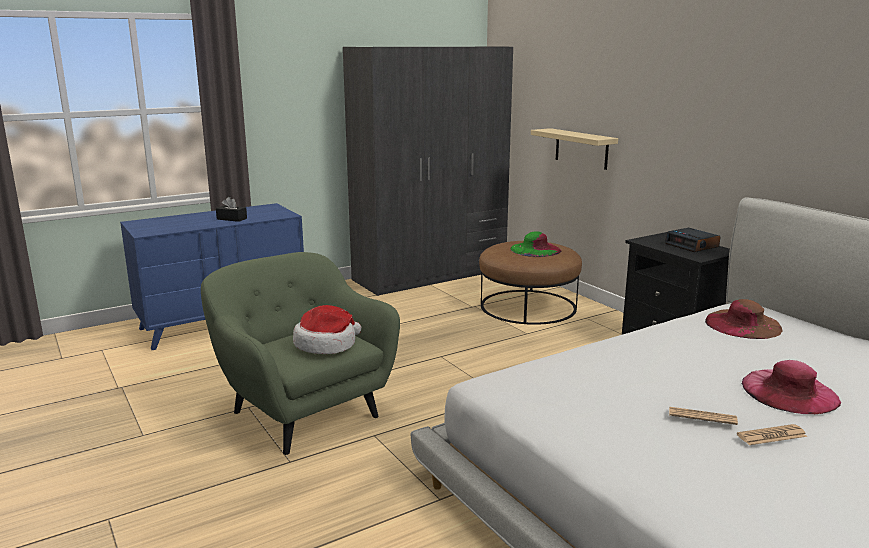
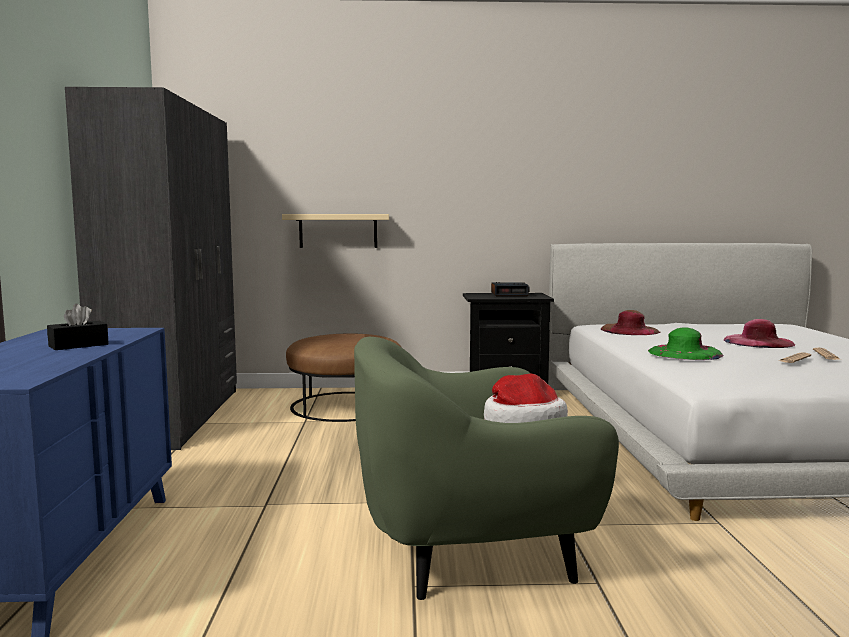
camera: 60 degrees left, 10 degrees down
green hat [510,231,562,257] -> green hat moved to [648,327,724,360]

